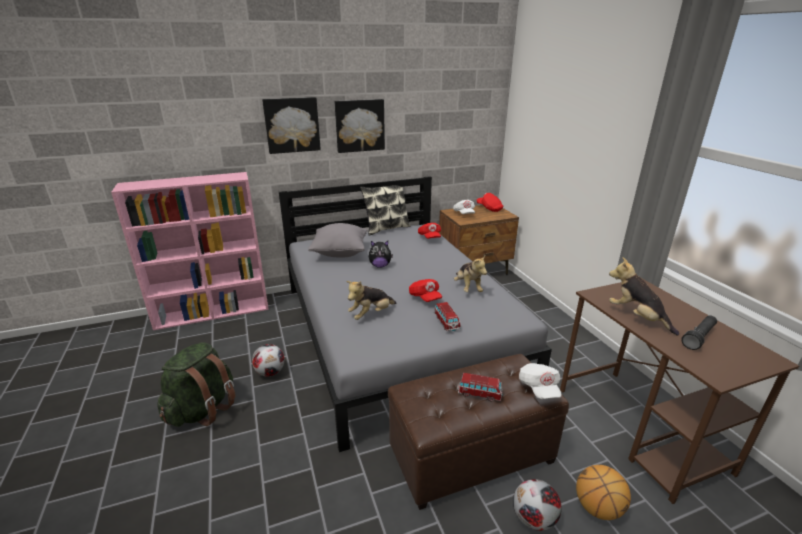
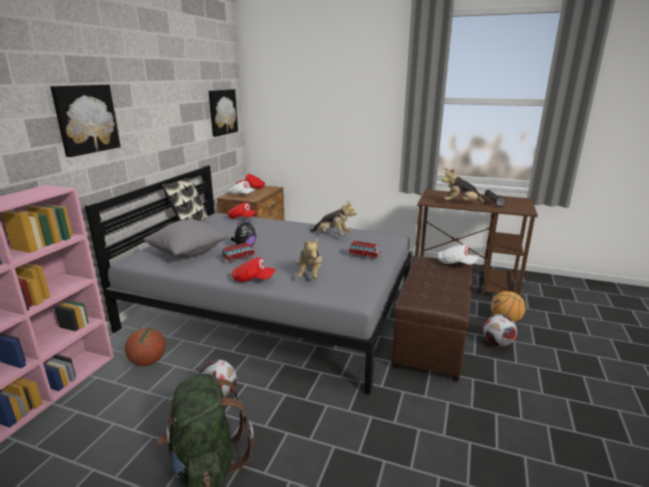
camera: 50 degrees left, 5 degrees down
picture [335,99,385,153] -> picture moved to [209,89,238,137]
red cap [409,279,442,302] -> red cap moved to [232,257,276,282]
toy car [458,373,503,401] -> toy car moved to [222,243,255,262]
none -> basketball [125,328,166,366]

